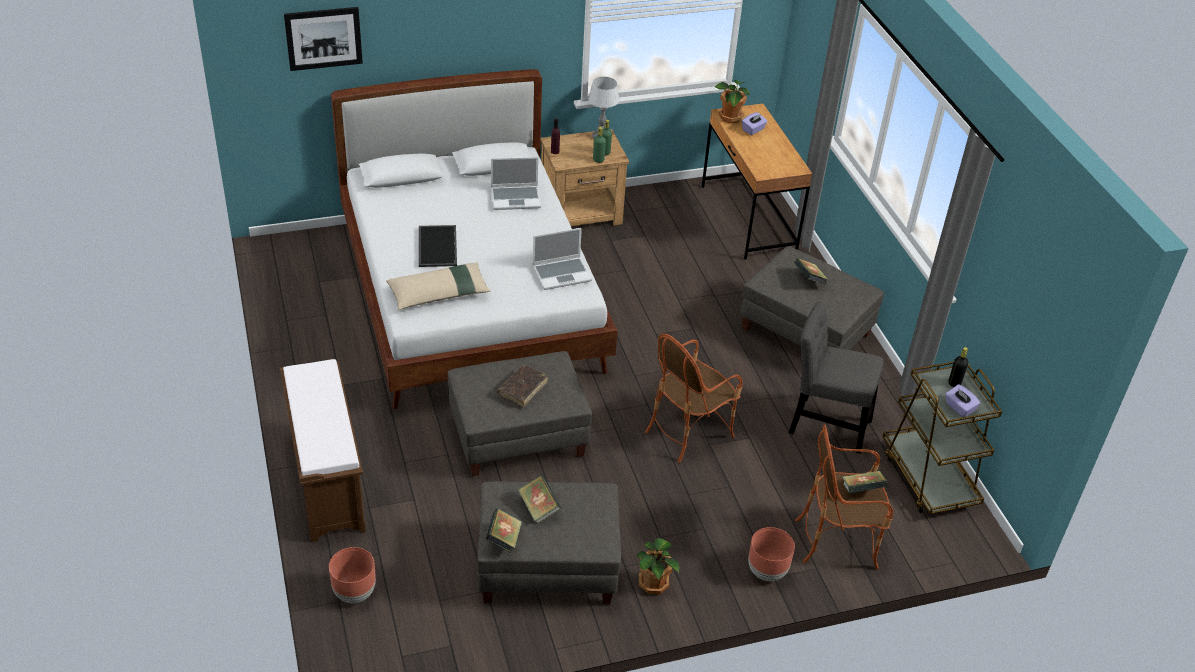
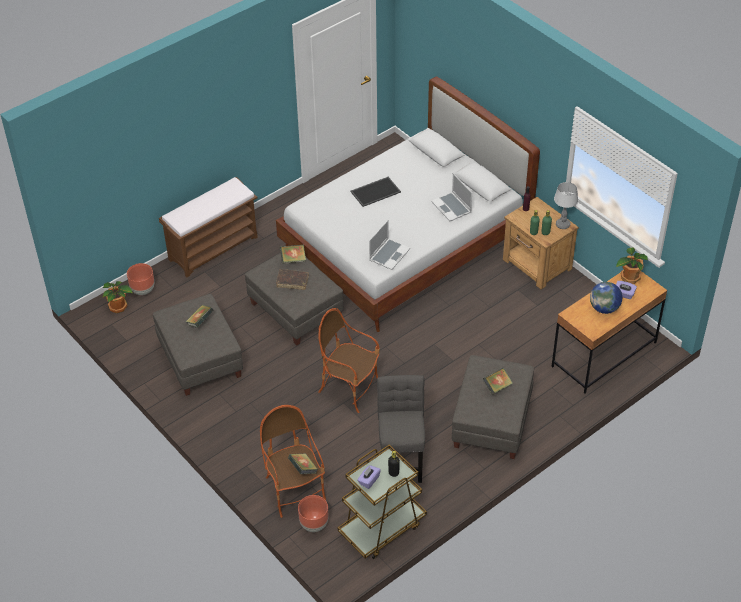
camera: 70 degrees right, 5 degrees up
picture [284,7,363,71] -> none
beige pillow [386,262,491,310] -> none
book [486,508,522,553] -> book moved to [280,245,306,264]
laptop [532,228,592,290] -> laptop turned 105 degrees counterclockwise [369,220,410,270]
potted plant [636,538,679,594] -> potted plant moved to [102,281,132,313]
brown planter [748,527,795,581] -> brown planter moved to [298,495,328,532]
none -> globe [590,282,622,314]

